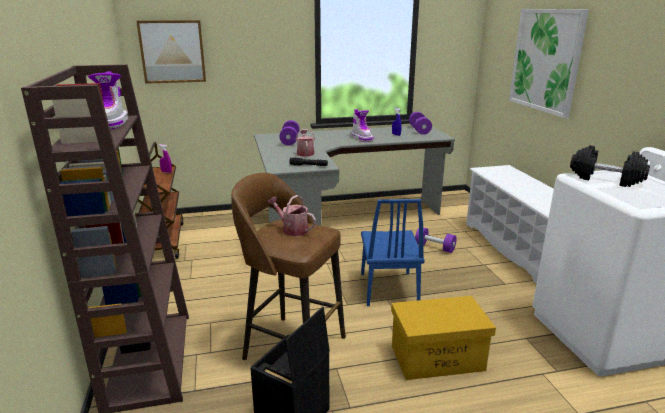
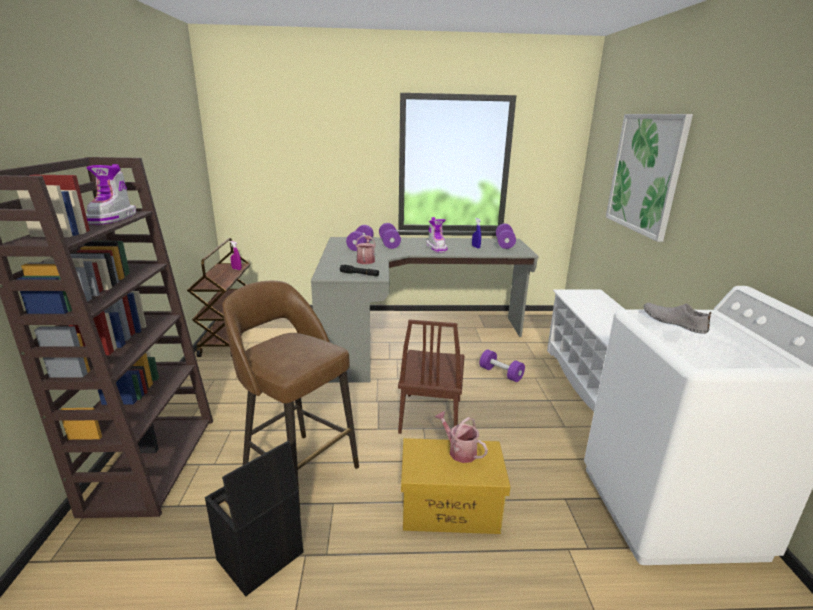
camera: 10 degrees right, 0 degrees up
picture [136,20,206,84] -> none
watering can [267,195,316,236] -> watering can moved to [435,411,488,463]
blue chair [361,199,425,306] -> brown chair [398,319,465,434]
black dumbbell [570,145,650,187] -> grey shoe [643,303,711,334]
none -> purple dumbbell [379,223,401,249]

